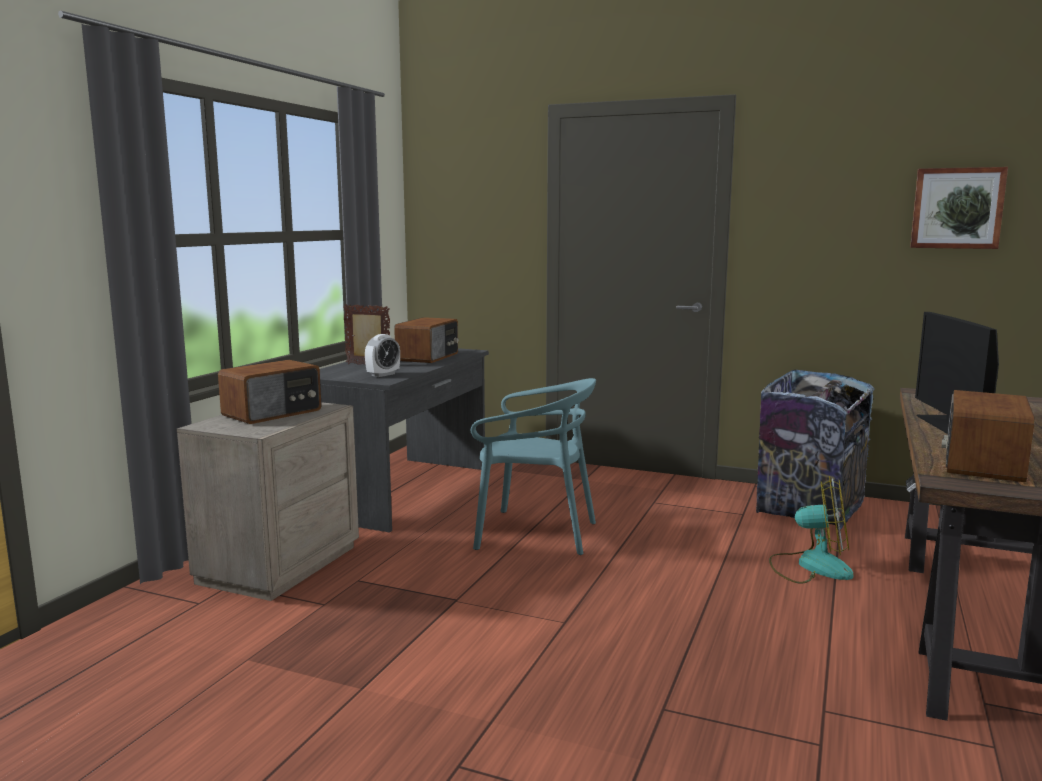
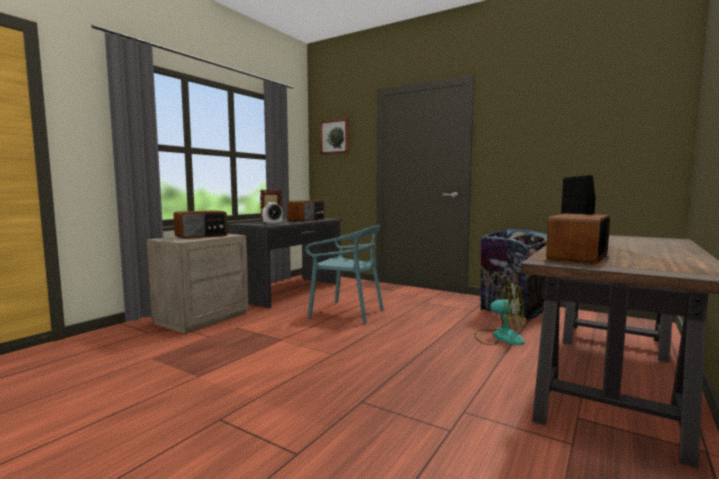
camera: 10 degrees right, 5 degrees down
picture [910,167,1008,249] -> picture moved to [320,118,349,155]

